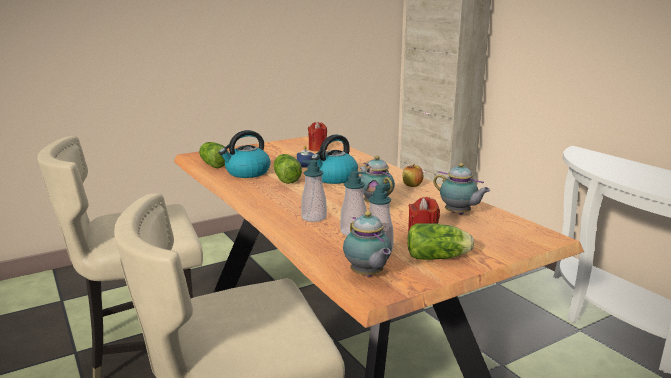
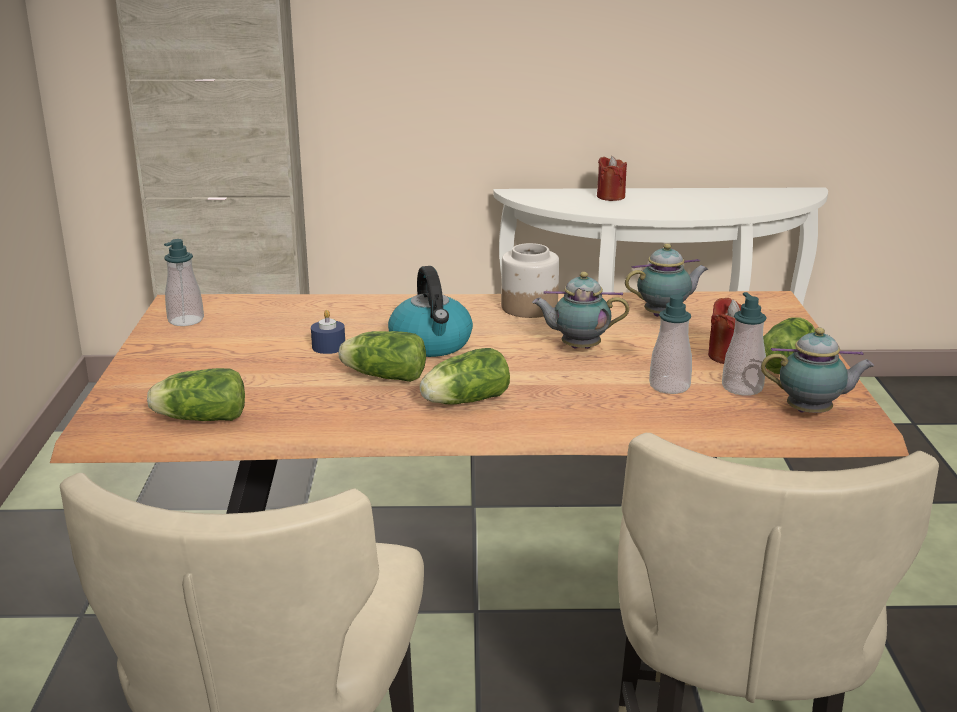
camera: 60 degrees left, 5 degrees up
kettle [219,130,271,178] -> none
soap dispenser [301,160,327,222] -> soap dispenser moved to [164,239,204,326]
red candle [308,122,327,151] -> red candle moved to [597,156,627,201]
apple [402,165,423,187] -> jar [501,243,559,318]
none -> lettuce [420,348,510,405]

